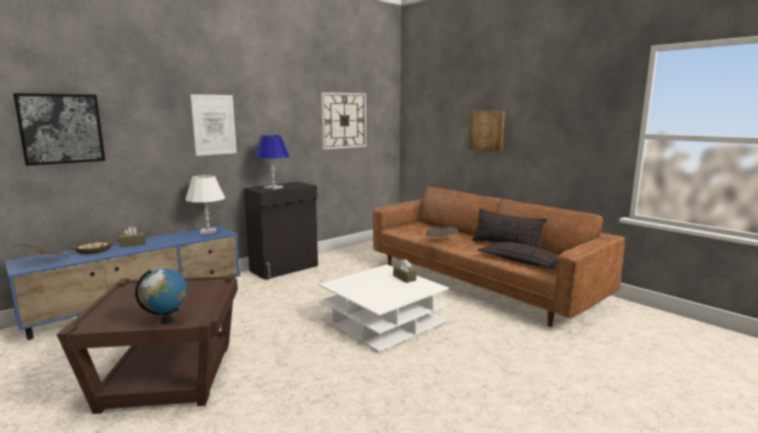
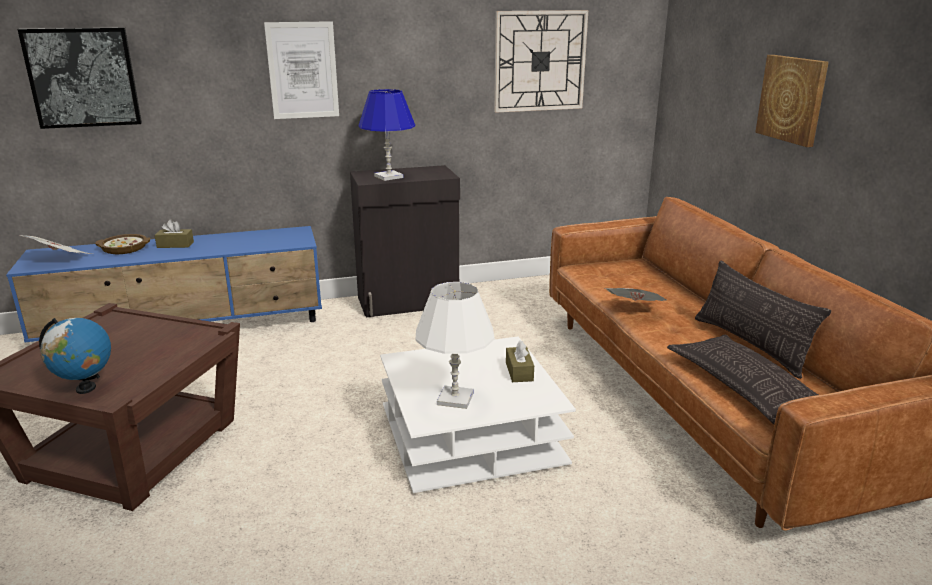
camera: 25 degrees right, 10 degrees up
white table lamp [186,175,225,234] -> white table lamp moved to [415,282,495,409]

